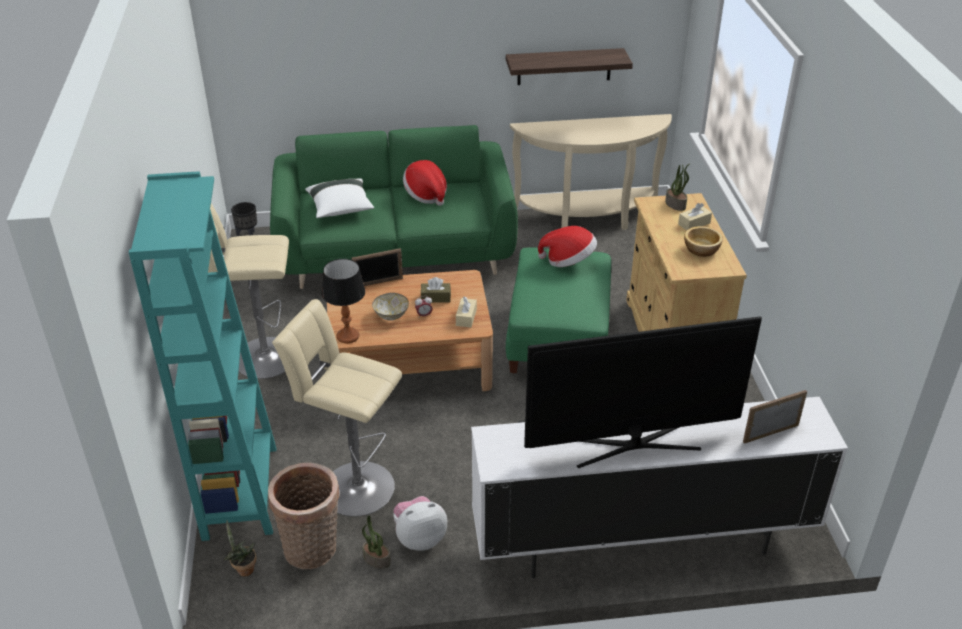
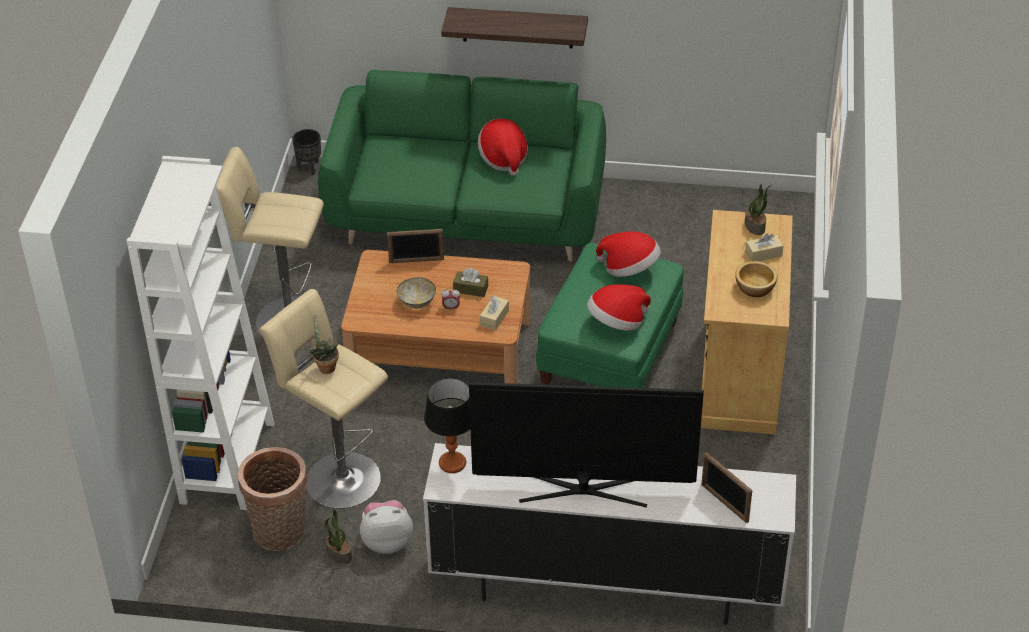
camera: 15 degrees right, 5 degrees up
turquoise bookcase [129,171,277,541] -> white bookcase [127,156,274,510]
potted plant [224,520,256,576] -> potted plant moved to [307,315,339,374]
white pillow [305,179,374,218] -> none
table lamp [322,259,366,343] -> table lamp moved to [424,378,470,473]
shelf [506,48,633,85] -> shelf moved to [441,7,588,48]
beige console table [510,114,672,230] -> none
picture frame [743,390,807,444] -> picture frame turned 120 degrees counterclockwise [701,452,752,523]
none -> hat [587,284,651,331]

